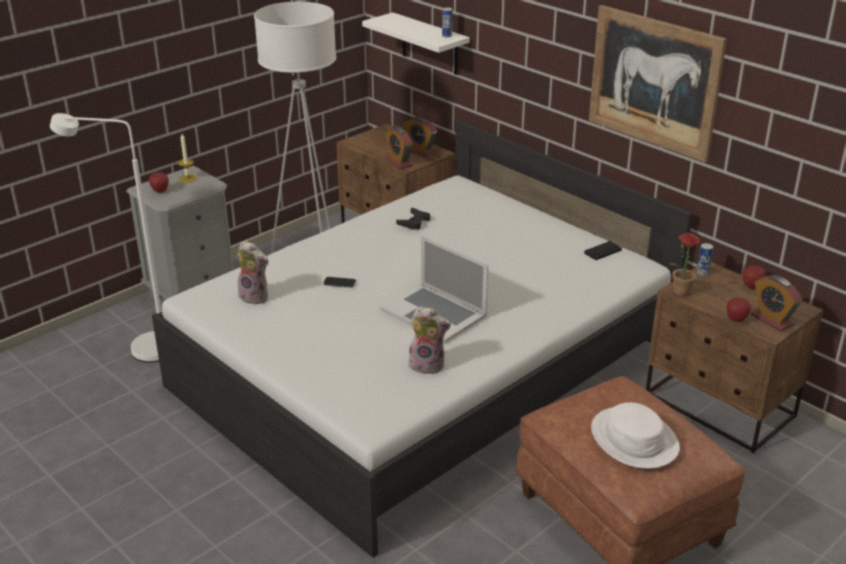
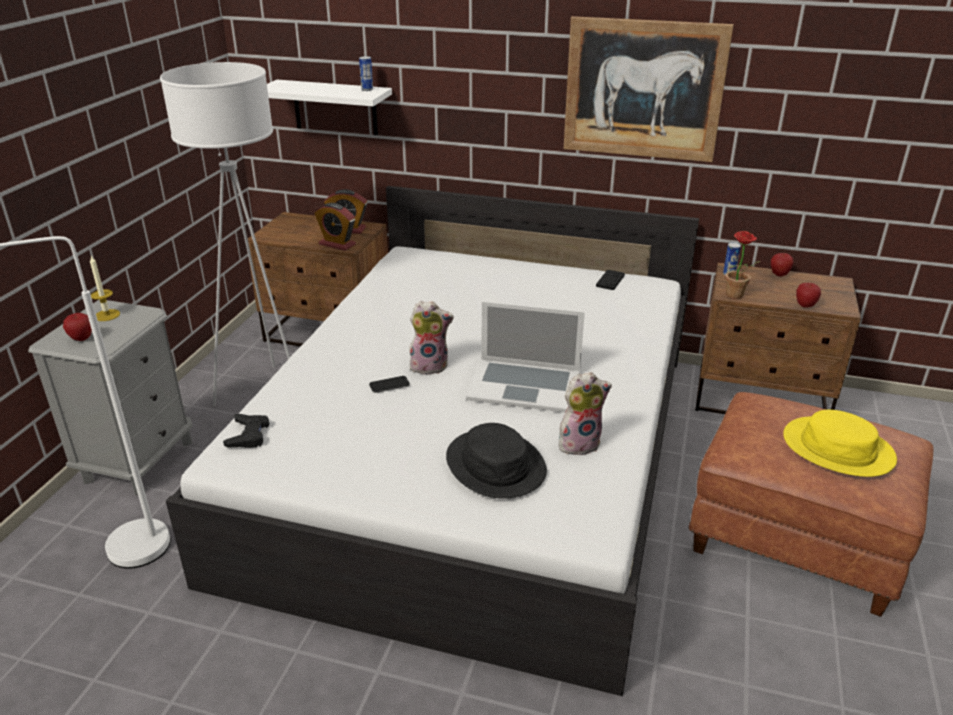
camera: 30 degrees left, 0 degrees up
plush toy [238,240,268,305] -> plush toy moved to [409,301,454,375]
black game controller [396,208,430,230] -> black game controller moved to [223,414,269,448]
white hat [591,402,680,469] -> yellow hat [783,410,897,477]
alarm clock [751,275,802,332] -> none
none -> black hat [446,423,547,499]

